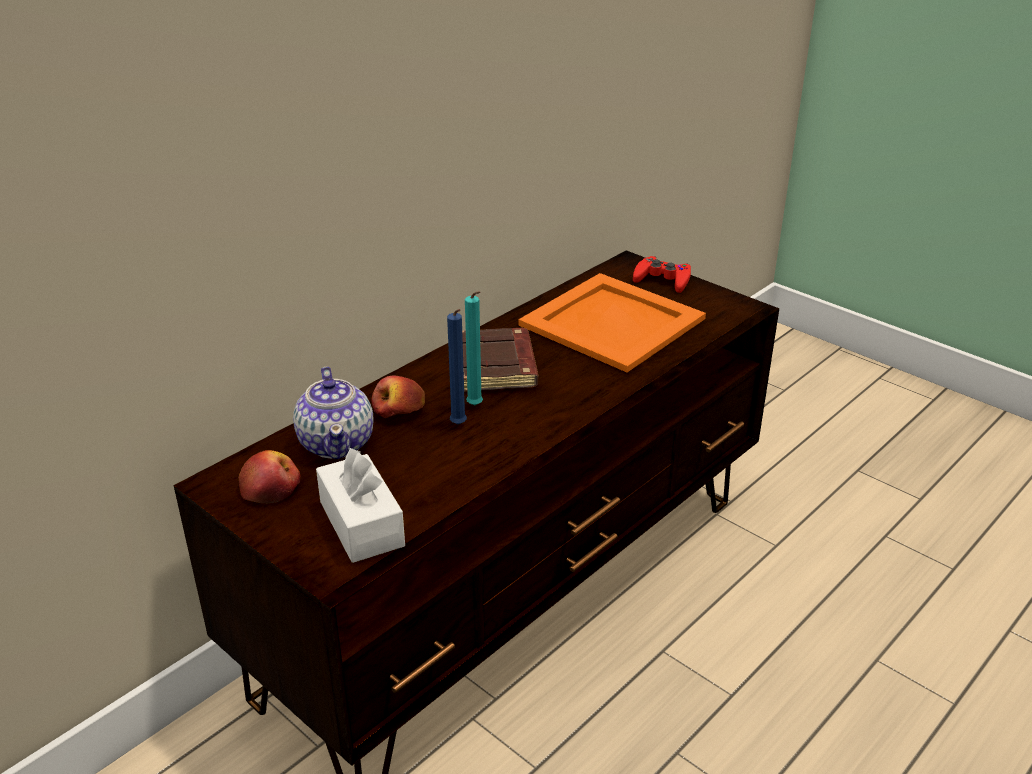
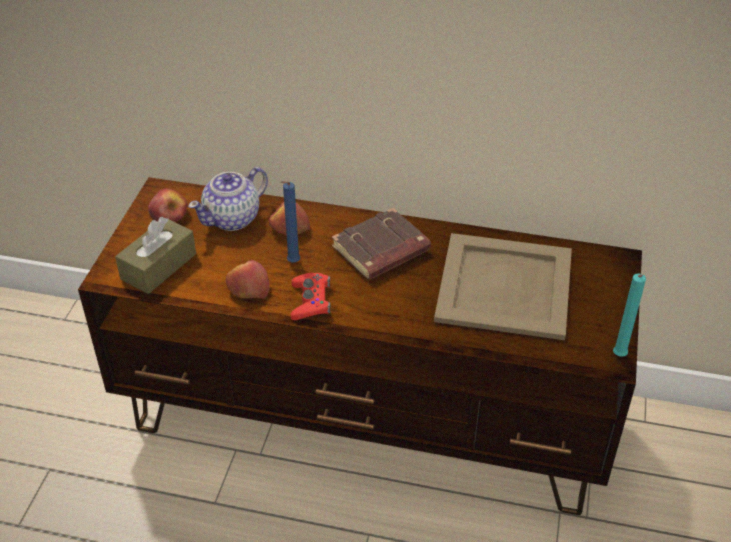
camera: 60 degrees right, 10 degrees up
white tissue box [316,448,405,563] -> brown tissue box [115,217,196,294]
turquoise candle [465,291,483,406] -> turquoise candle moved to [613,273,646,357]
orange tray [518,273,706,372] -> beige tray [434,233,572,340]
red game controller [633,256,691,293] -> red game controller moved to [290,273,331,320]
none -> apple [226,260,270,299]

